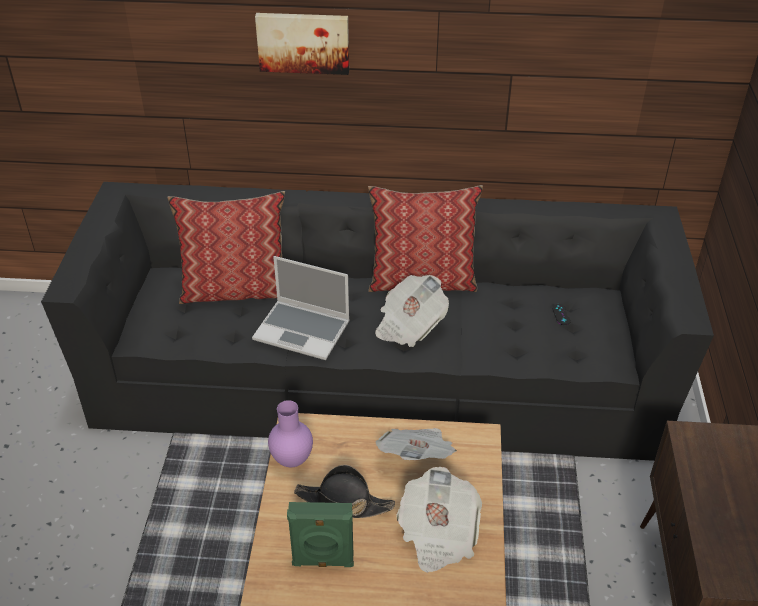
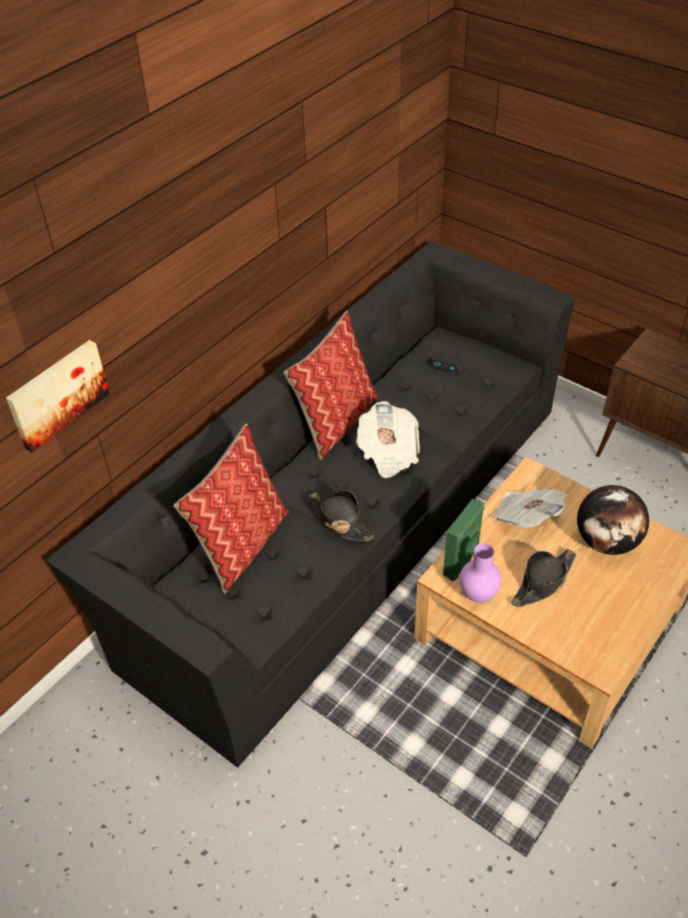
camera: 55 degrees left, 5 degrees up
laptop [252,256,350,360] -> black hat [309,490,374,541]
picture [255,13,349,75] -> picture moved to [6,340,110,452]
green speaker [287,502,354,567] -> green speaker moved to [443,498,485,581]
newspaper [397,467,482,573] -> globe [577,485,649,555]

